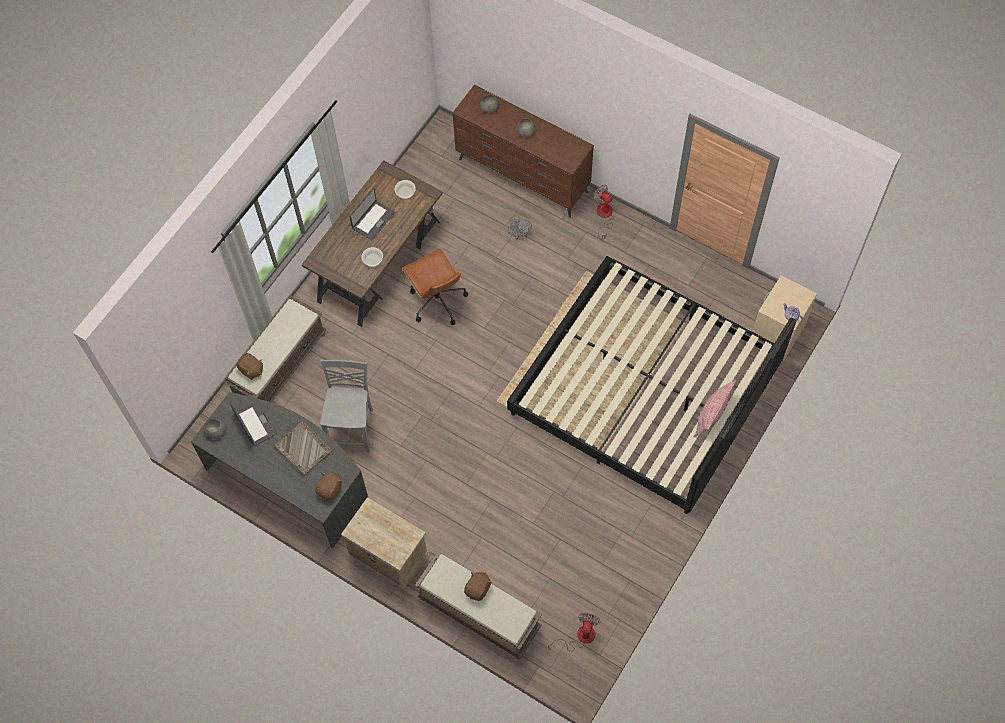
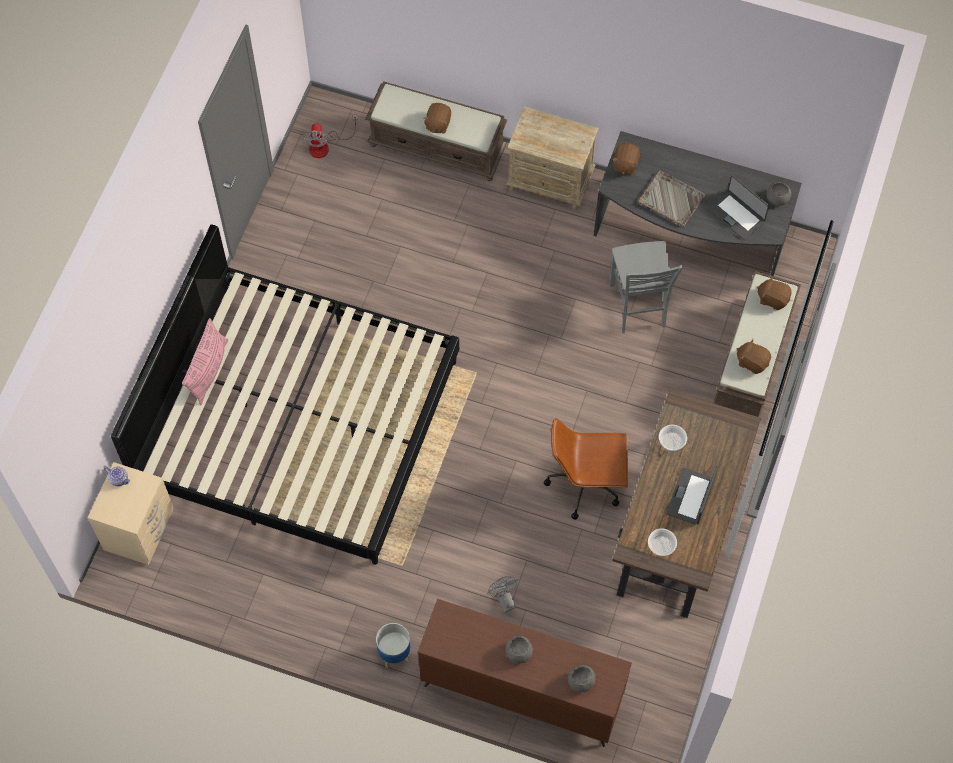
camera: 165 degrees right, 0 degrees up
brown office chair [402,249,468,325] -> brown office chair turned 45 degrees counterclockwise [544,418,628,520]
fan [593,185,614,240] -> planter [376,623,411,668]
none -> brown plush toy [737,339,771,374]

